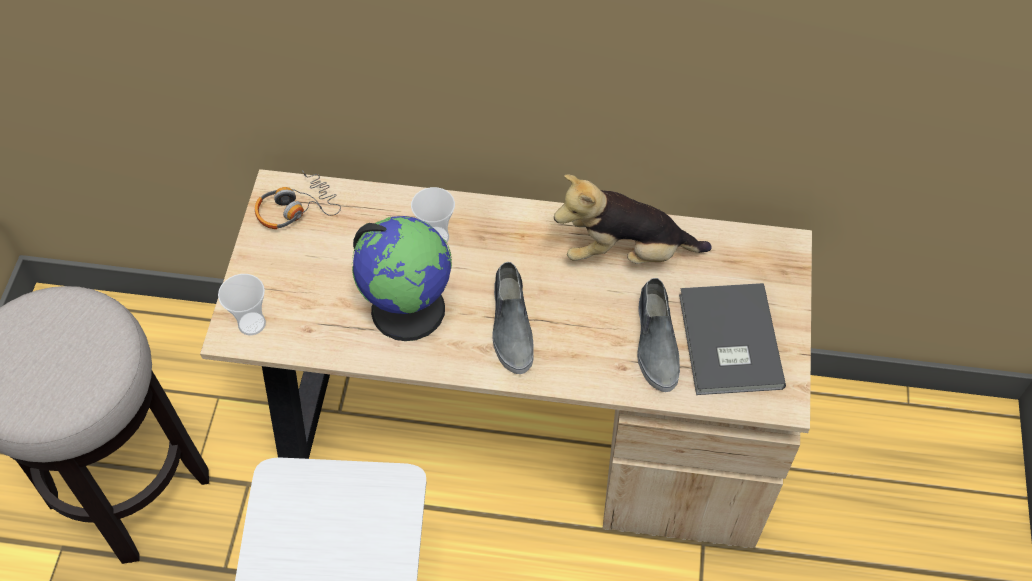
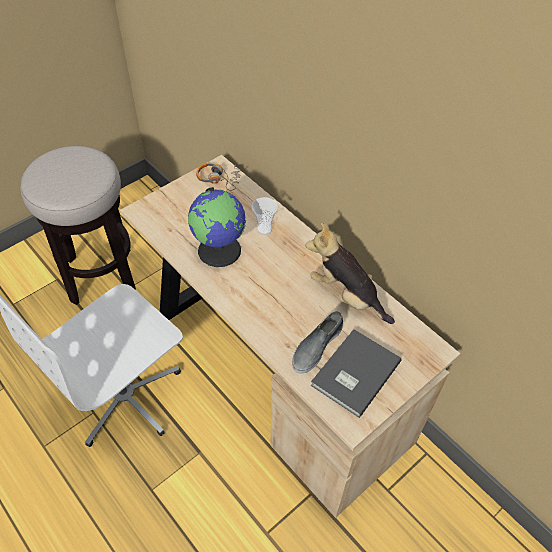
camera: 40 degrees right, 5 degrees down
cup [218,274,266,335] -> none
grey shoe [492,262,534,374] -> none

